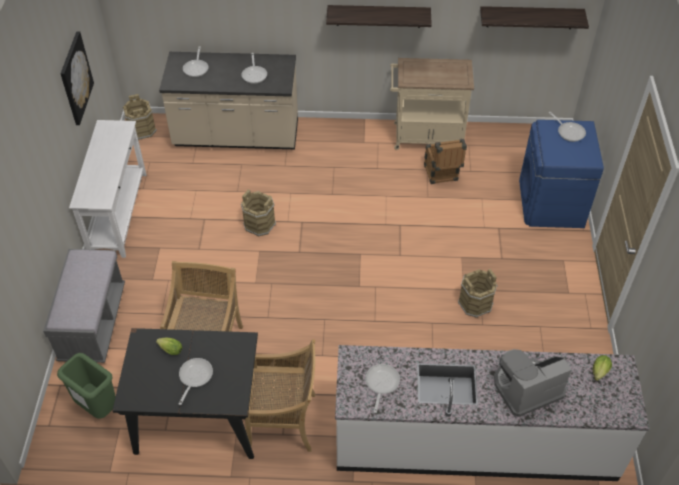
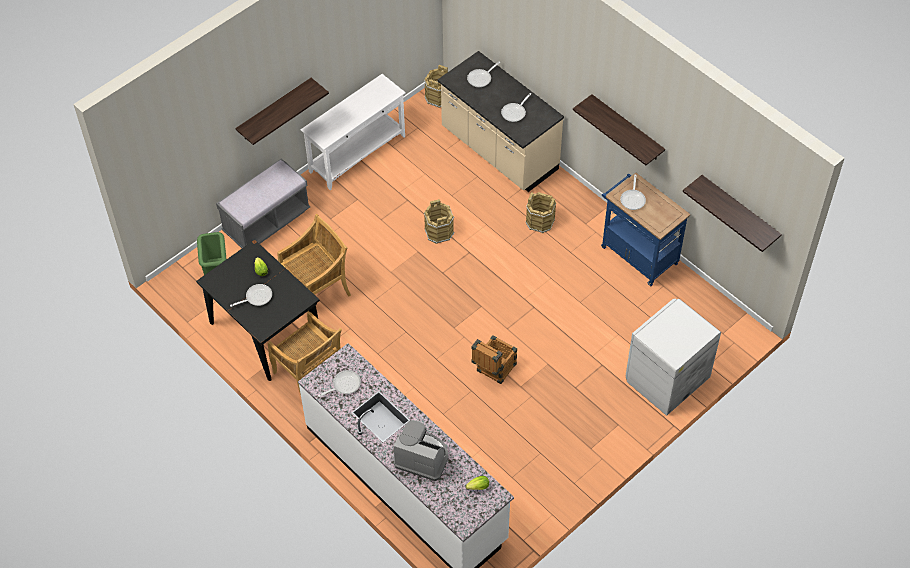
camera: 45 degrees right, 5 degrees up
picture [60,31,94,125] -> none
beige cart [390,58,474,150] -> blue cart [601,173,690,287]
crate [424,139,467,184] -> crate moved to [471,335,517,384]
brown bucket [458,269,498,318] -> brown bucket moved to [525,192,556,233]
blue washing machine [519,120,604,228] -> white washing machine [626,298,721,416]
frying pan [548,112,586,142] -> frying pan moved to [620,175,646,210]
none -> shelf [235,78,329,145]

